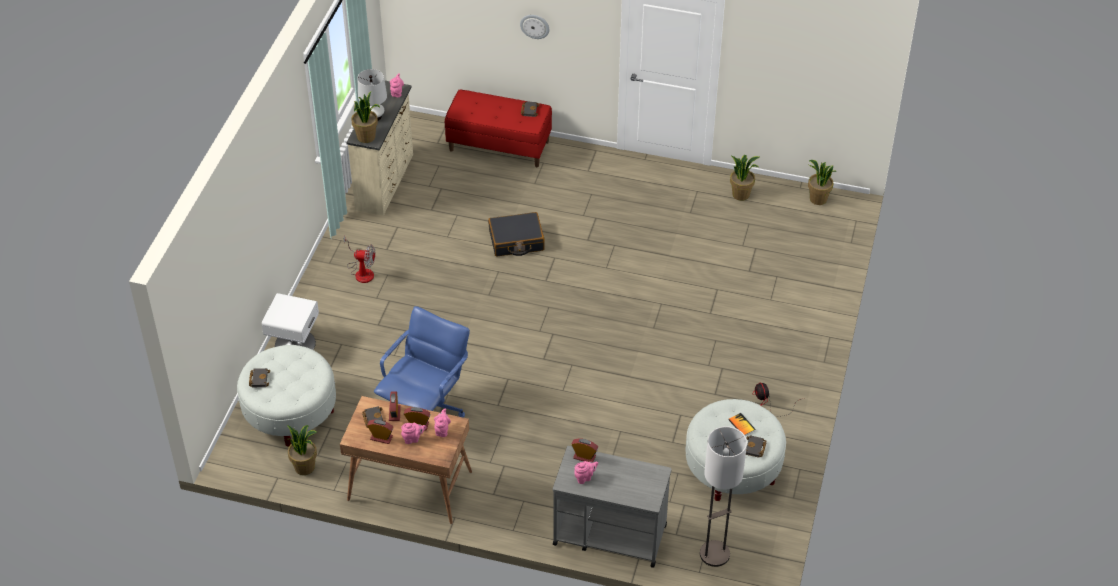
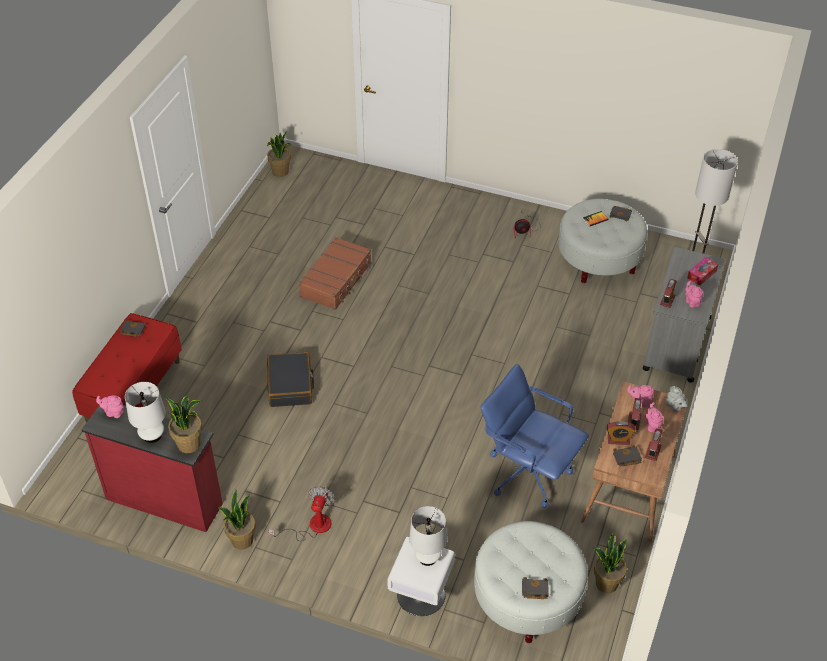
camera: 85 degrees left, 0 degrees up
beige dresser [346,81,413,216] -> red dresser [82,405,223,532]
wall clock [520,15,549,39] -> none
potted plant [730,155,759,201] -> potted plant moved to [218,490,256,550]
none -> brown suitcase [299,237,371,310]
none -> white table lamp [409,506,447,566]
none -> grey teapot [666,386,688,411]
none -> tissue box [687,257,718,286]

